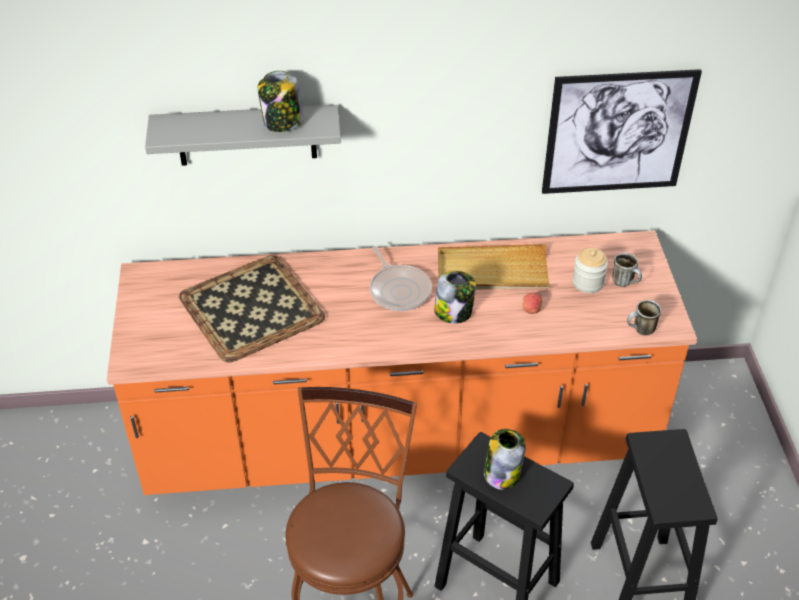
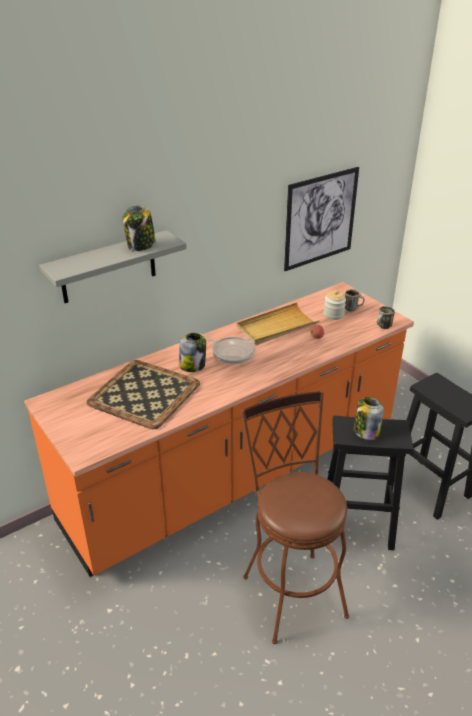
camera: 30 degrees left, 10 degrees down
jar [434,271,476,324] -> jar moved to [179,333,206,372]

